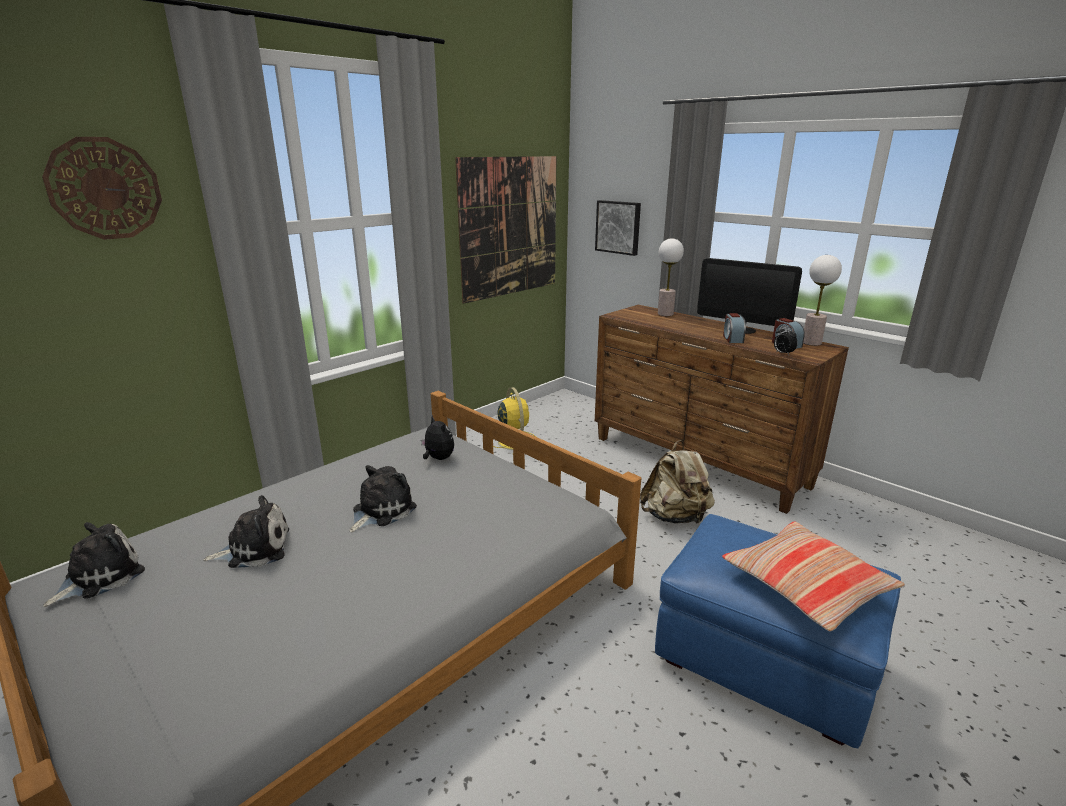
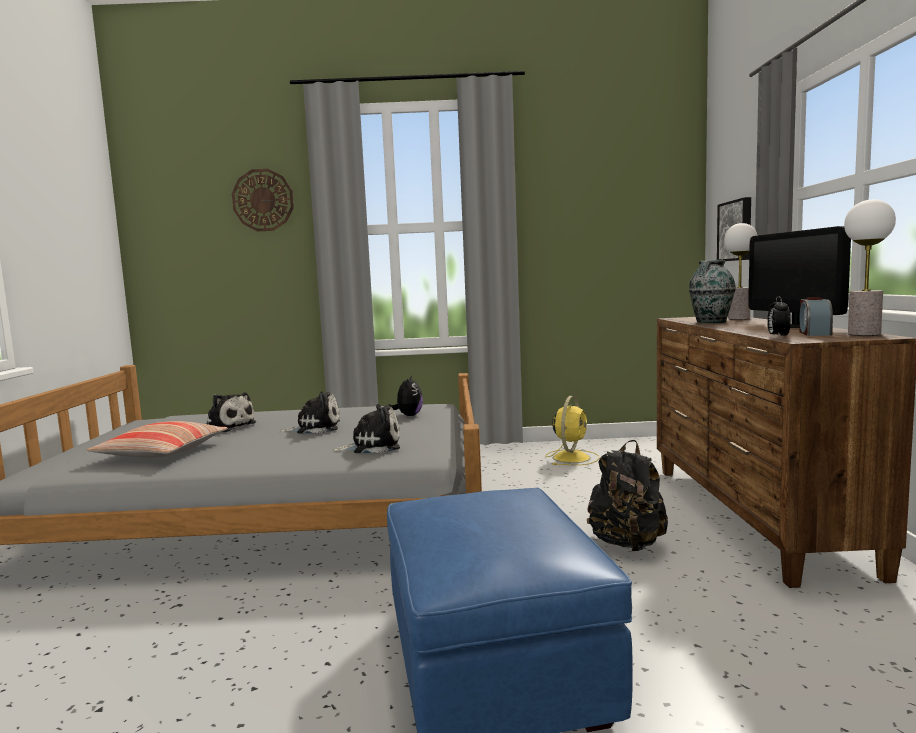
camera: 45 degrees right, 15 degrees down
plush toy [43,522,145,607] -> plush toy moved to [332,404,400,453]
picture [455,156,557,304] -> none
beige backpack [640,440,715,524] -> black backpack [587,440,668,551]
pillow [722,522,905,632] -> pillow moved to [86,421,228,458]
alarm clock [723,313,746,343] -> none
none -> vase [689,260,736,323]

